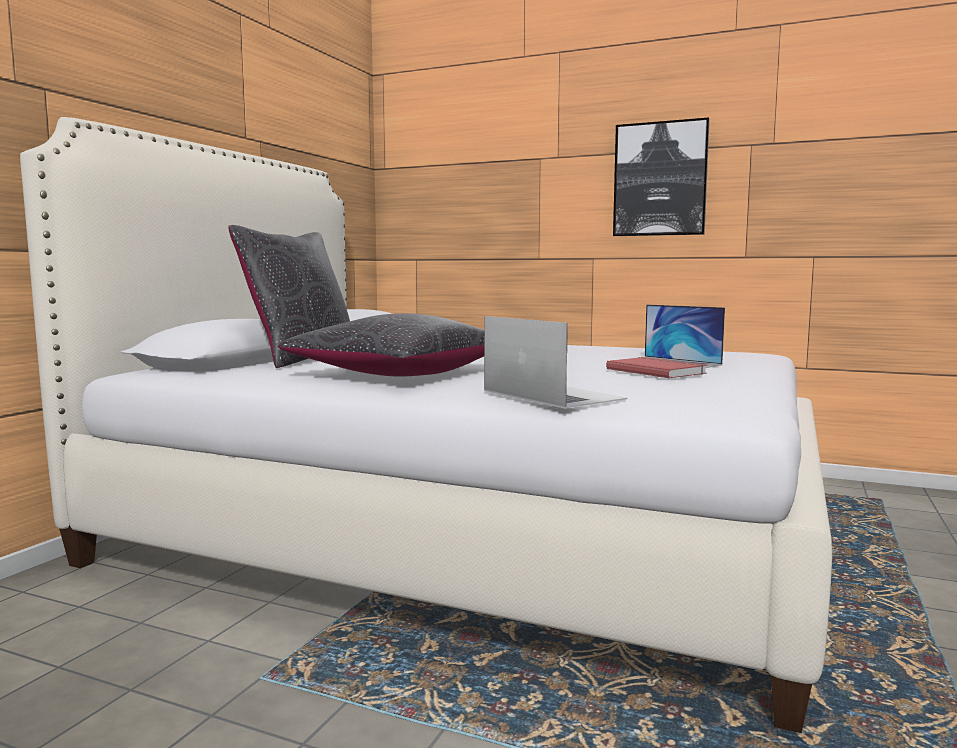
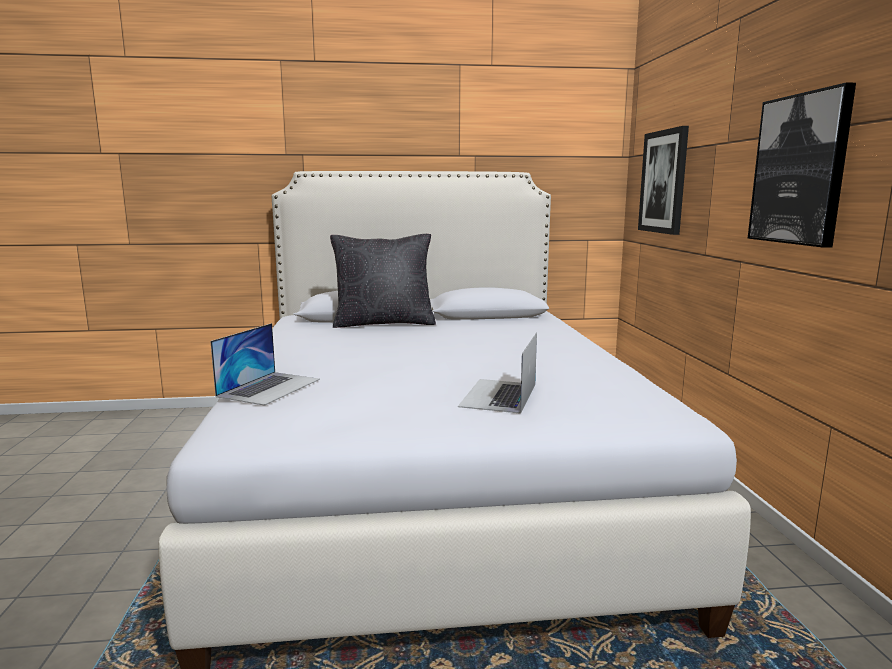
camera: 60 degrees right, 5 degrees up
black pillow [278,313,484,377] -> none
red book [606,357,707,378] -> none
none -> picture [638,126,689,235]

